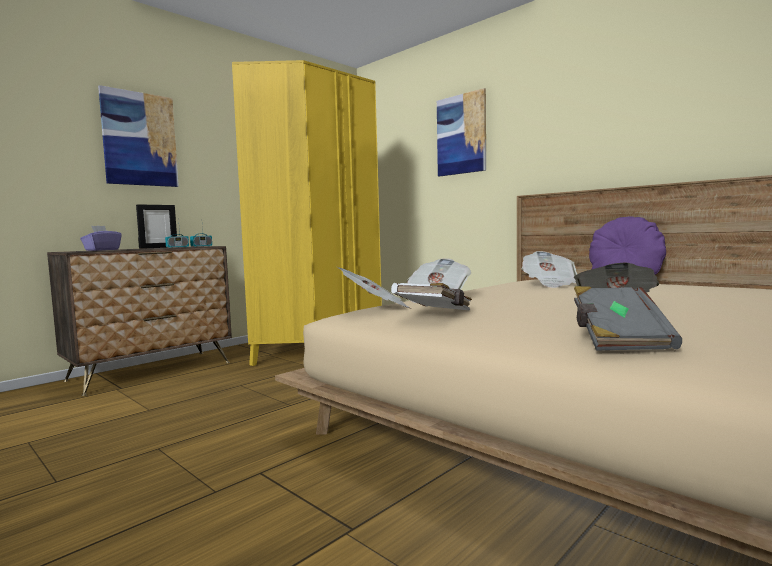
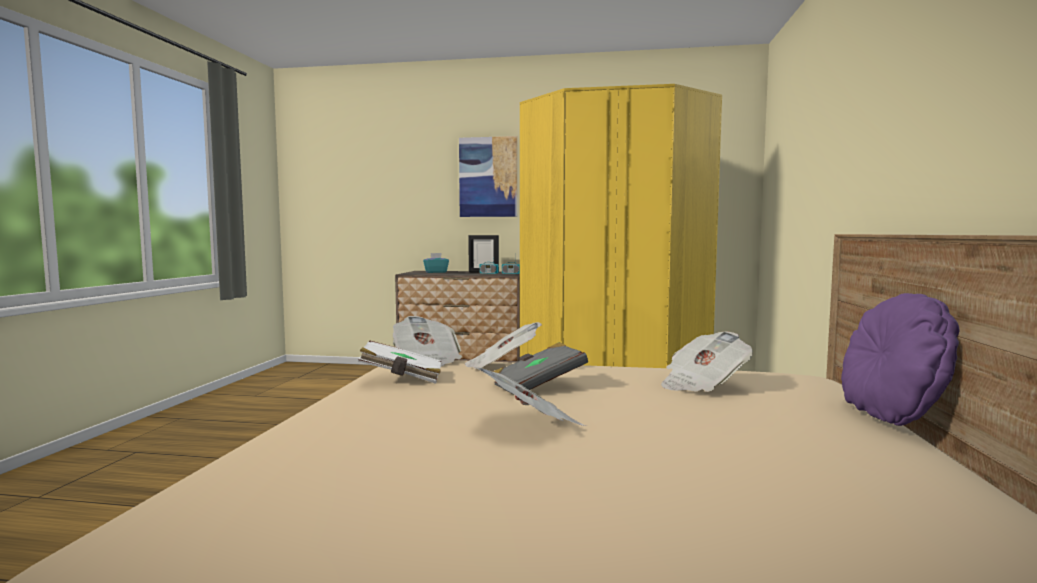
camera: 55 degrees right, 0 degrees up
purple tissue box [80,226,122,251] -> turquoise tissue box [423,253,449,273]
picture [437,88,486,177] -> none
grey book [574,286,682,350] -> grey book moved to [493,342,588,394]

